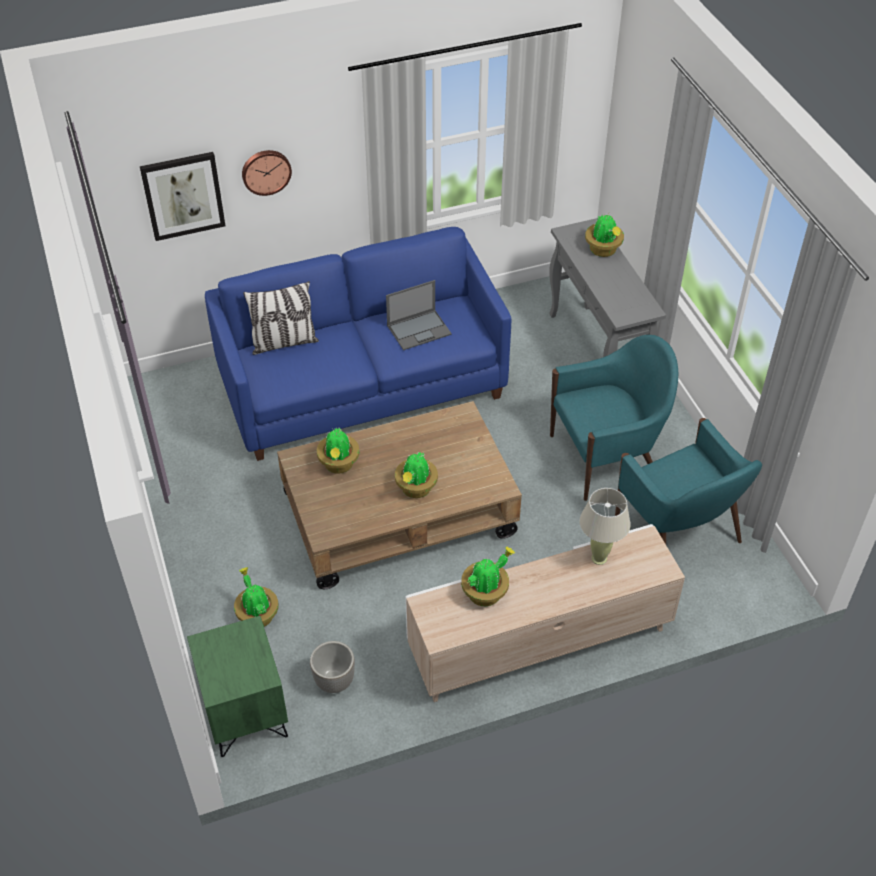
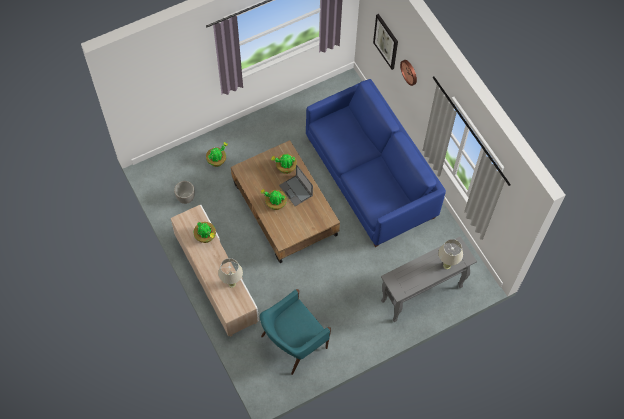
camera: 80 degrees right, 15 degrees up
green nightstand [187,616,288,757] -> none
pillow [243,281,319,355] -> none
laptop [386,280,452,350] -> laptop moved to [279,164,313,206]
turquoise armchair [550,335,678,501] -> none
potted plant [585,213,624,257] -> beige table lamp [438,239,463,269]

